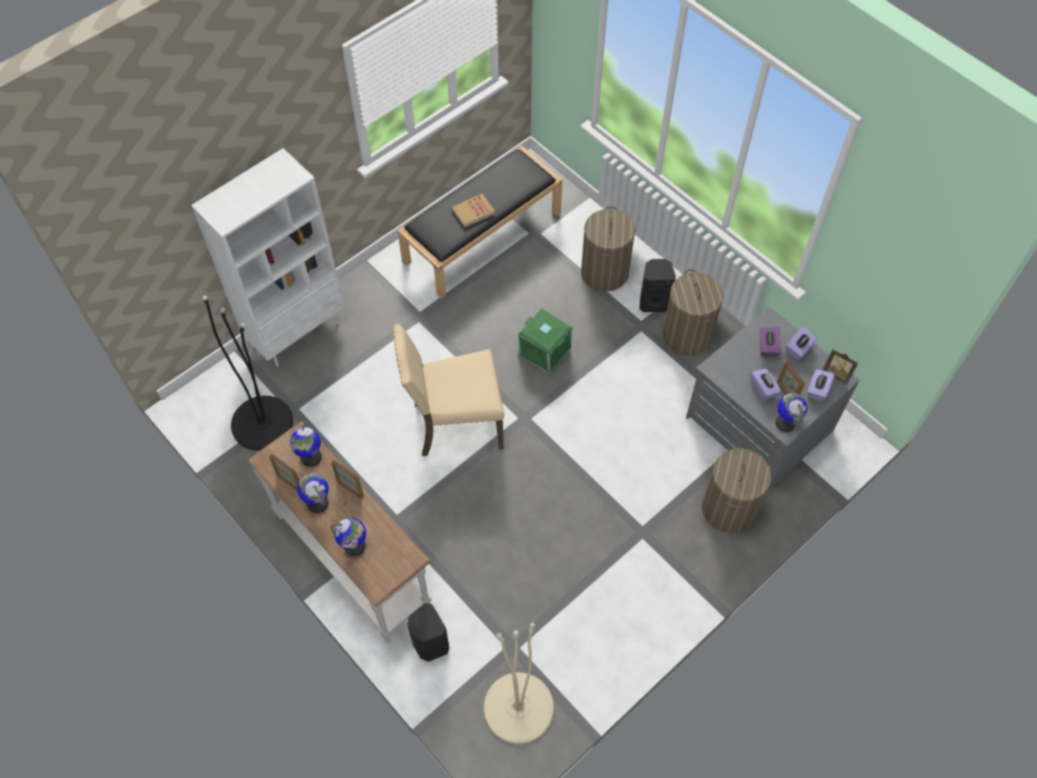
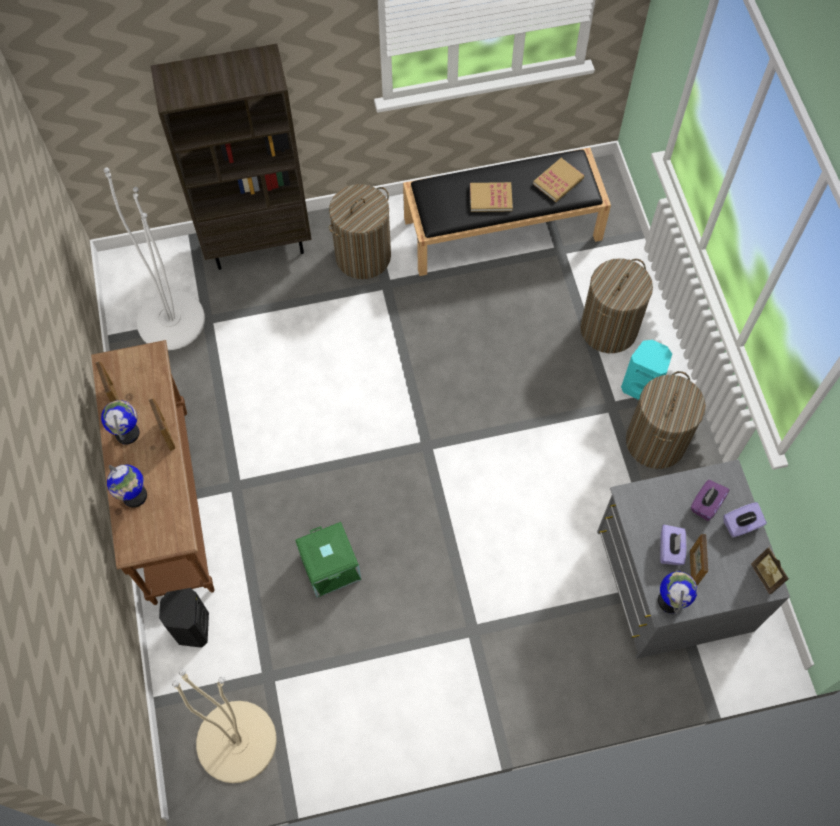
camera: 30 degrees right, 5 degrees up
white bookcase [191,148,345,367] -> brown bookcase [151,44,312,270]
black floor lamp [202,296,293,450] -> white floor lamp [104,167,205,350]
white console table [248,421,432,643] -> brown console table [91,340,215,605]
globe [290,423,322,467] -> none
beige chair [393,324,504,456] -> none
green storage box [518,309,573,374] -> green storage box moved to [295,522,361,598]
black speaker [639,259,676,312] -> turquoise speaker [621,340,672,400]
laundry basket [702,444,772,533] -> laundry basket moved to [328,184,391,279]
purple tissue box [807,369,835,402] -> none
none -> book [533,158,584,202]

